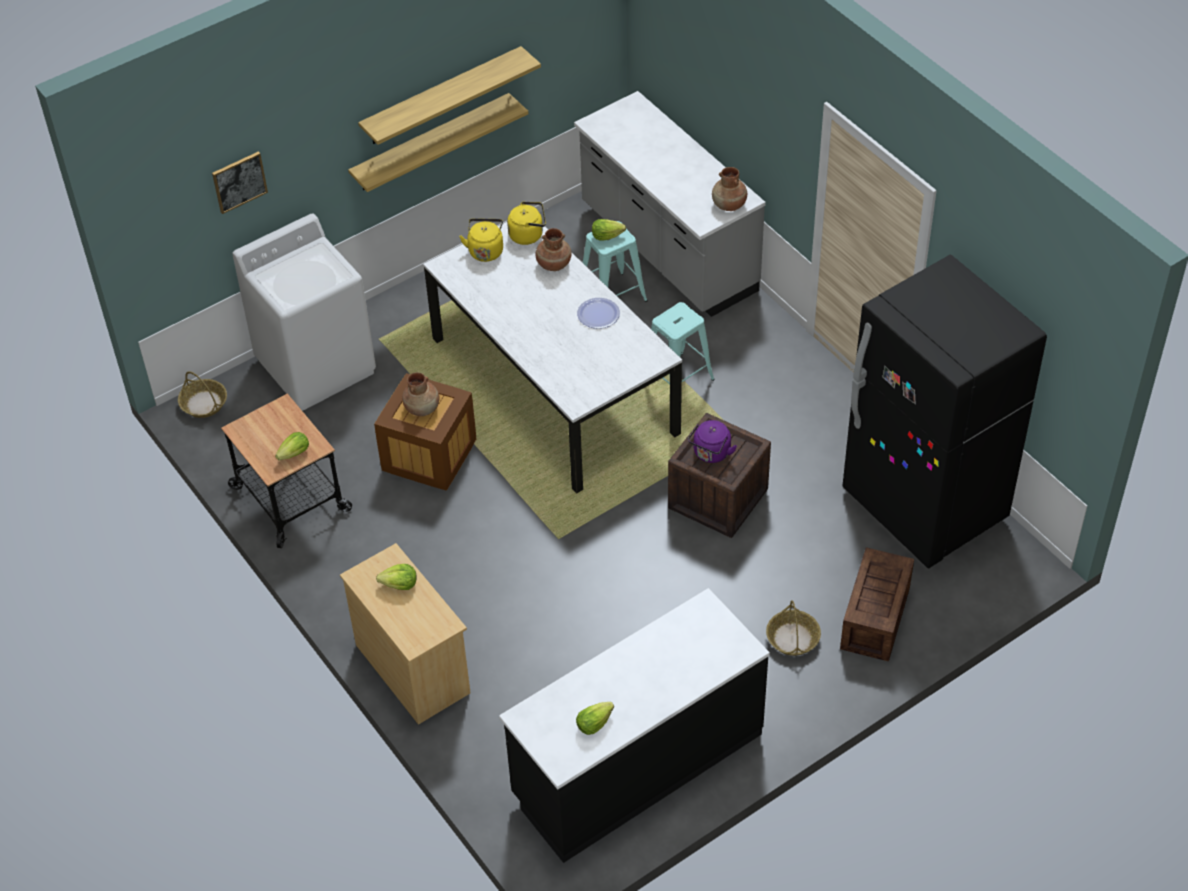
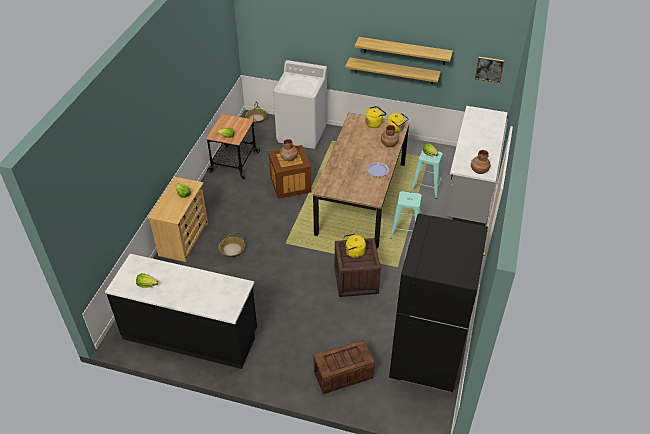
camera: 50 degrees right, 5 degrees down
picture [212,151,268,214] -> picture moved to [475,57,504,83]
white dining table [423,222,682,494] -> brown dining table [313,113,409,249]
purple kettle [688,420,737,463] -> yellow kettle [343,233,366,258]
basket [766,600,821,656] -> basket moved to [219,232,245,257]

